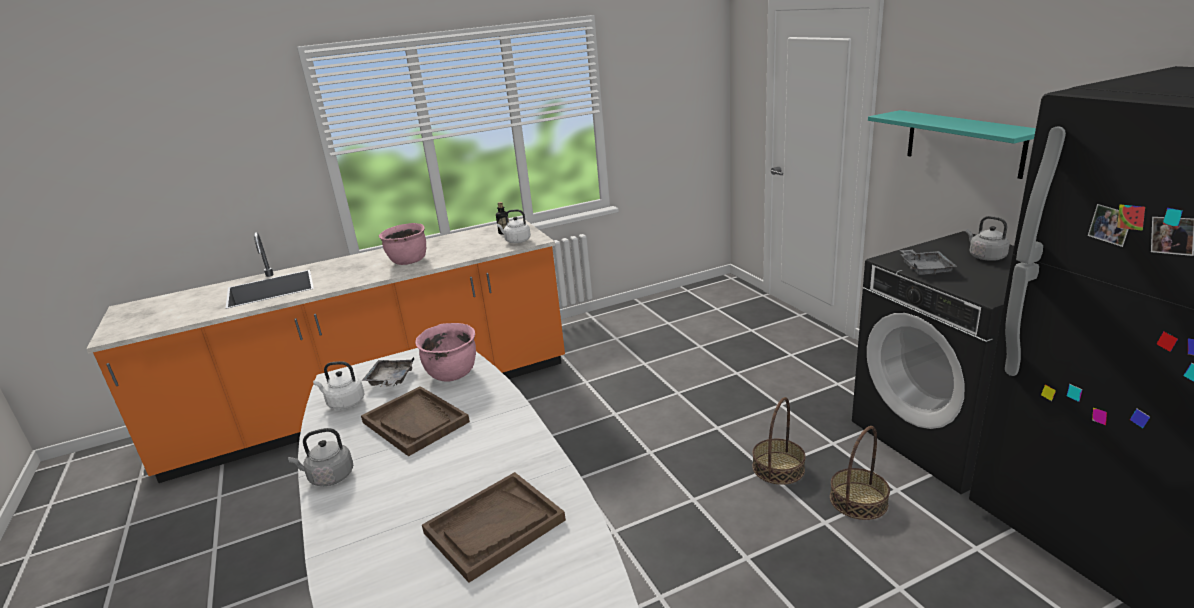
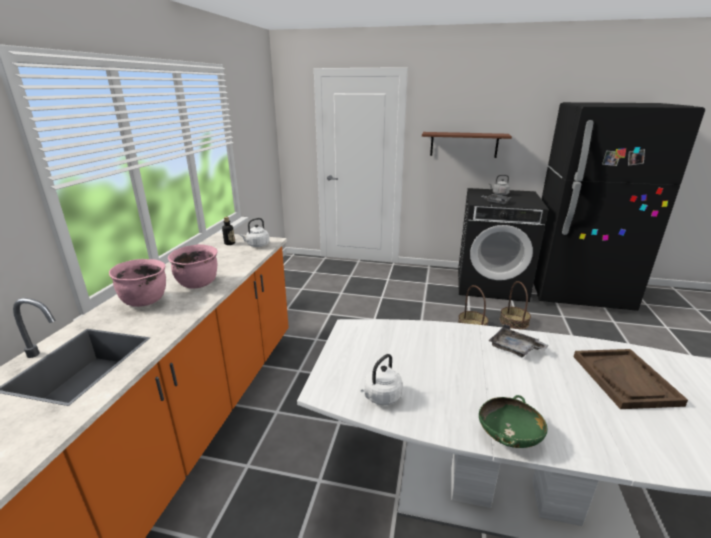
camera: 55 degrees left, 0 degrees up
grey kettle [288,428,353,486] -> green bowl [479,395,547,448]
brown tray [361,386,470,457] -> none
grey tray [362,357,414,387] -> grey tray moved to [489,324,549,357]
pink cooking pot [415,323,476,382] -> pink cooking pot moved to [109,259,166,307]
turquoise shelf [868,110,1036,179] -> brown shelf [422,132,512,158]

